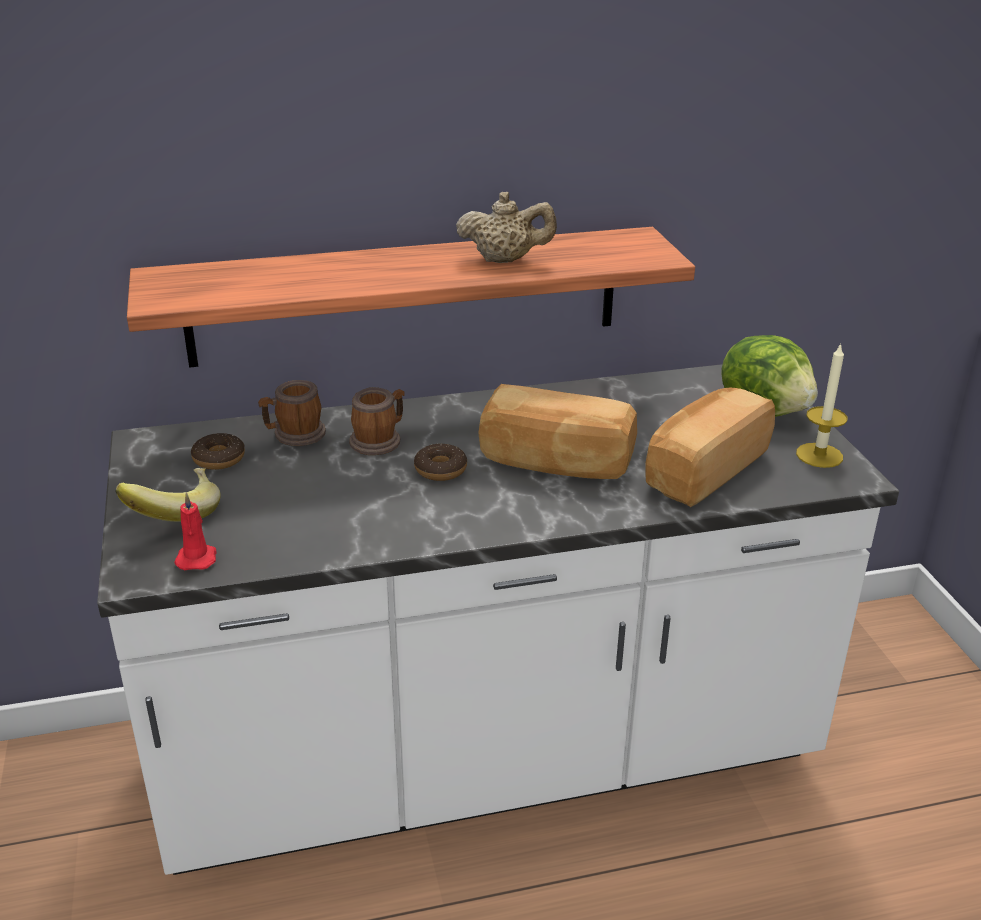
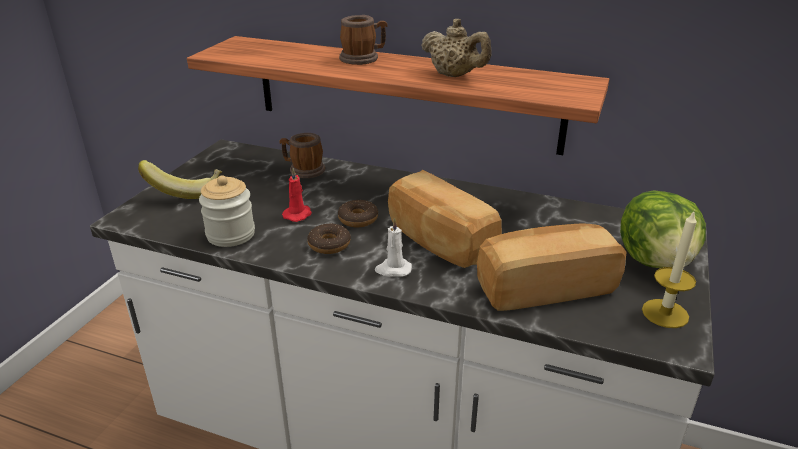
camera: 35 degrees right, 0 degrees up
red candle [174,492,217,570] -> red candle moved to [282,168,312,222]
donut [191,433,245,470] -> donut moved to [307,223,351,254]
mug [349,387,405,455] -> mug moved to [339,15,388,65]
none -> jar [199,176,255,247]
none -> white candle [374,218,412,277]

